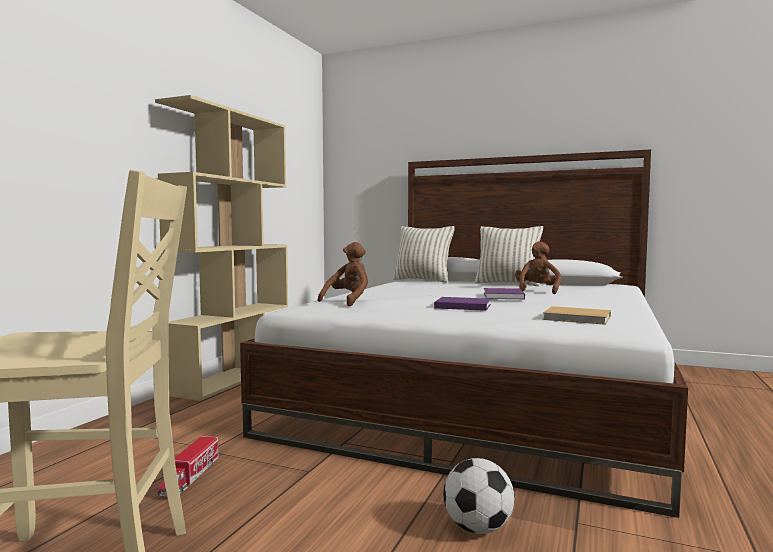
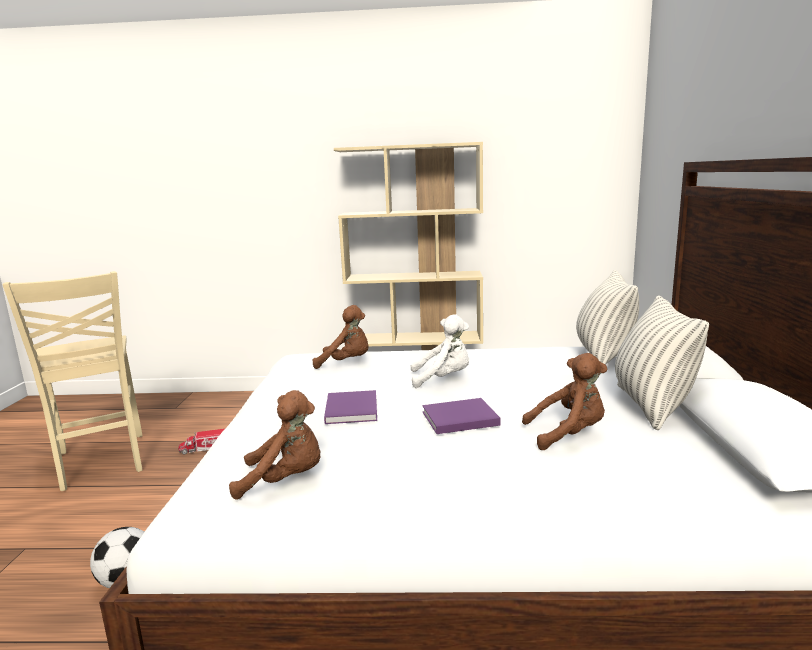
camera: 70 degrees right, 10 degrees up
beige book [543,306,611,325] -> brown plush toy [229,390,321,500]
none -> white plush toy [410,314,469,388]

